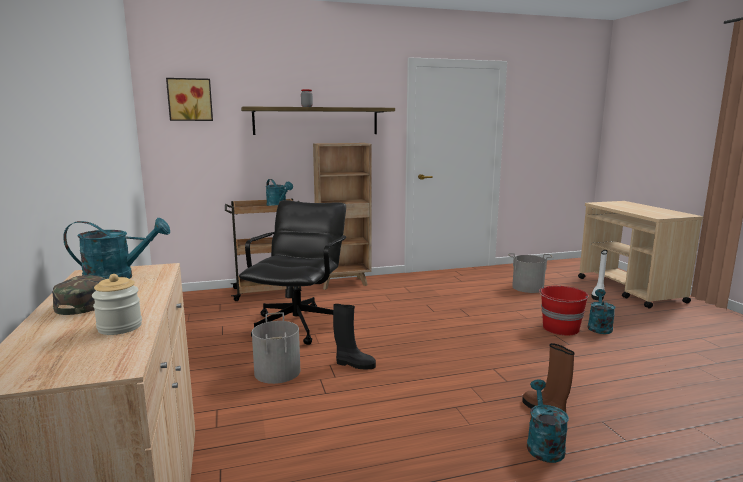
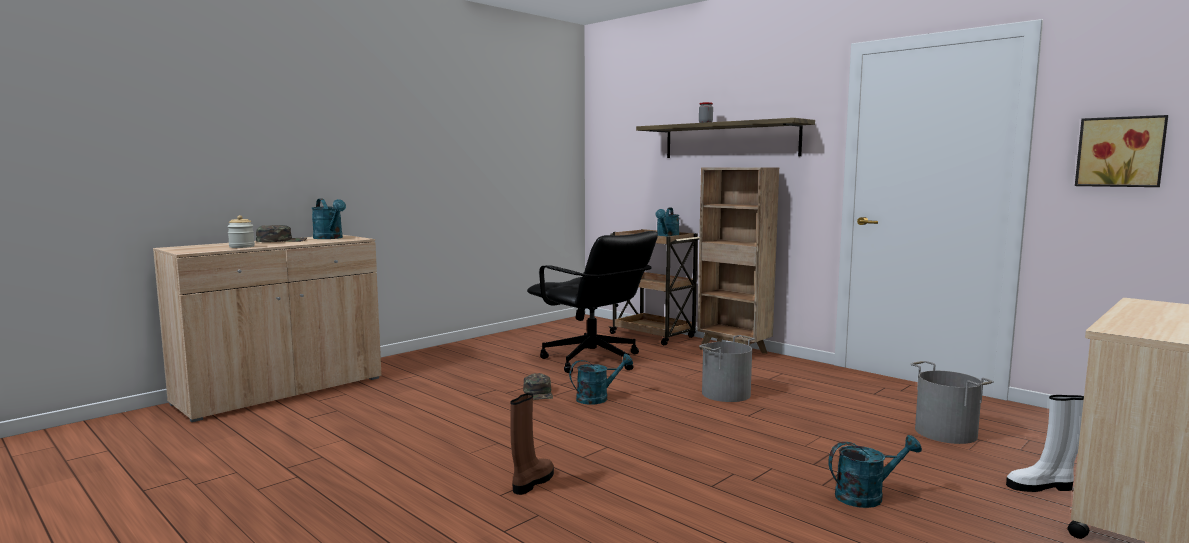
camera: 60 degrees right, 5 degrees down
picture [166,78,213,121] -> picture moved to [1075,115,1168,187]
black office chair [239,200,346,345] -> black office chair turned 60 degrees clockwise [527,231,658,373]
grey bucket [252,312,300,384] -> grey bucket moved to [699,335,755,402]
black boot [333,304,376,369] -> green cap [523,373,553,400]
turquoise watering can [527,380,569,463] -> turquoise watering can moved to [569,354,633,405]
red bucket [539,286,589,335] -> none

